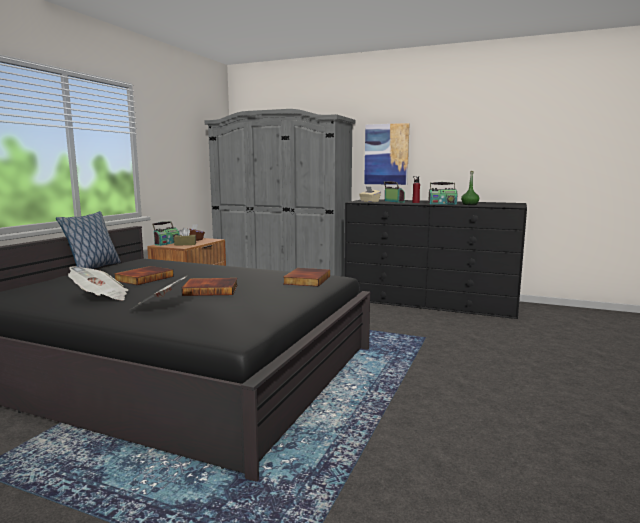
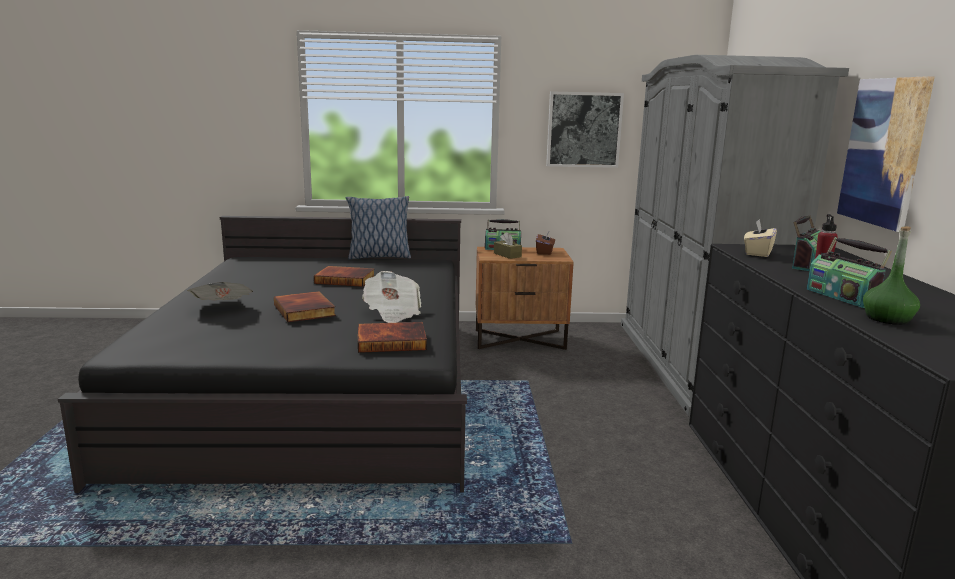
camera: 65 degrees right, 5 degrees up
newspaper [68,266,128,300] -> newspaper moved to [362,271,421,323]
none -> picture [546,91,624,168]

